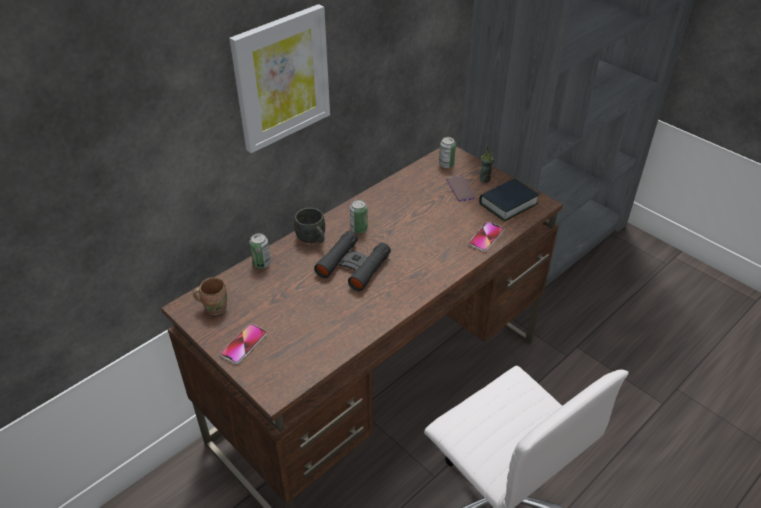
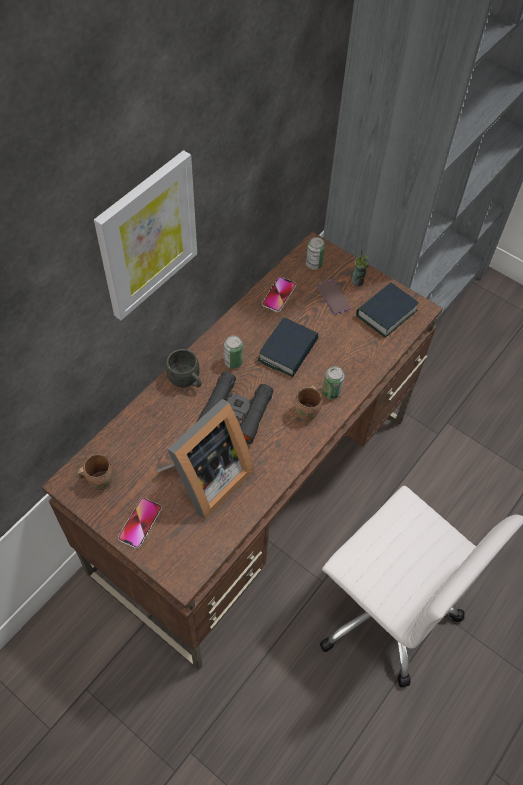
camera: 10 degrees left, 15 degrees up
can [249,233,271,269] -> can moved to [322,366,344,399]
phone [469,222,504,252] -> phone moved to [262,277,296,312]
none -> picture frame [158,399,254,520]
none -> book [258,317,319,377]
none -> brown mug [295,385,323,421]

